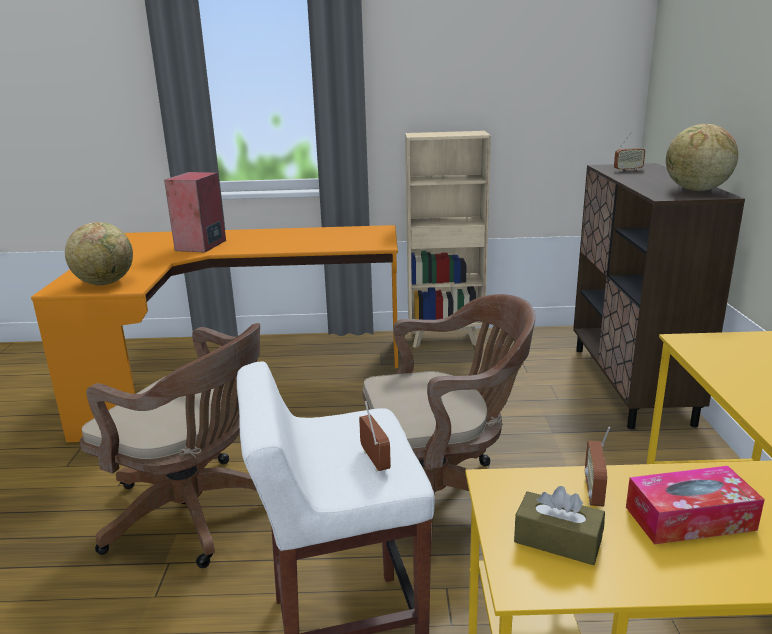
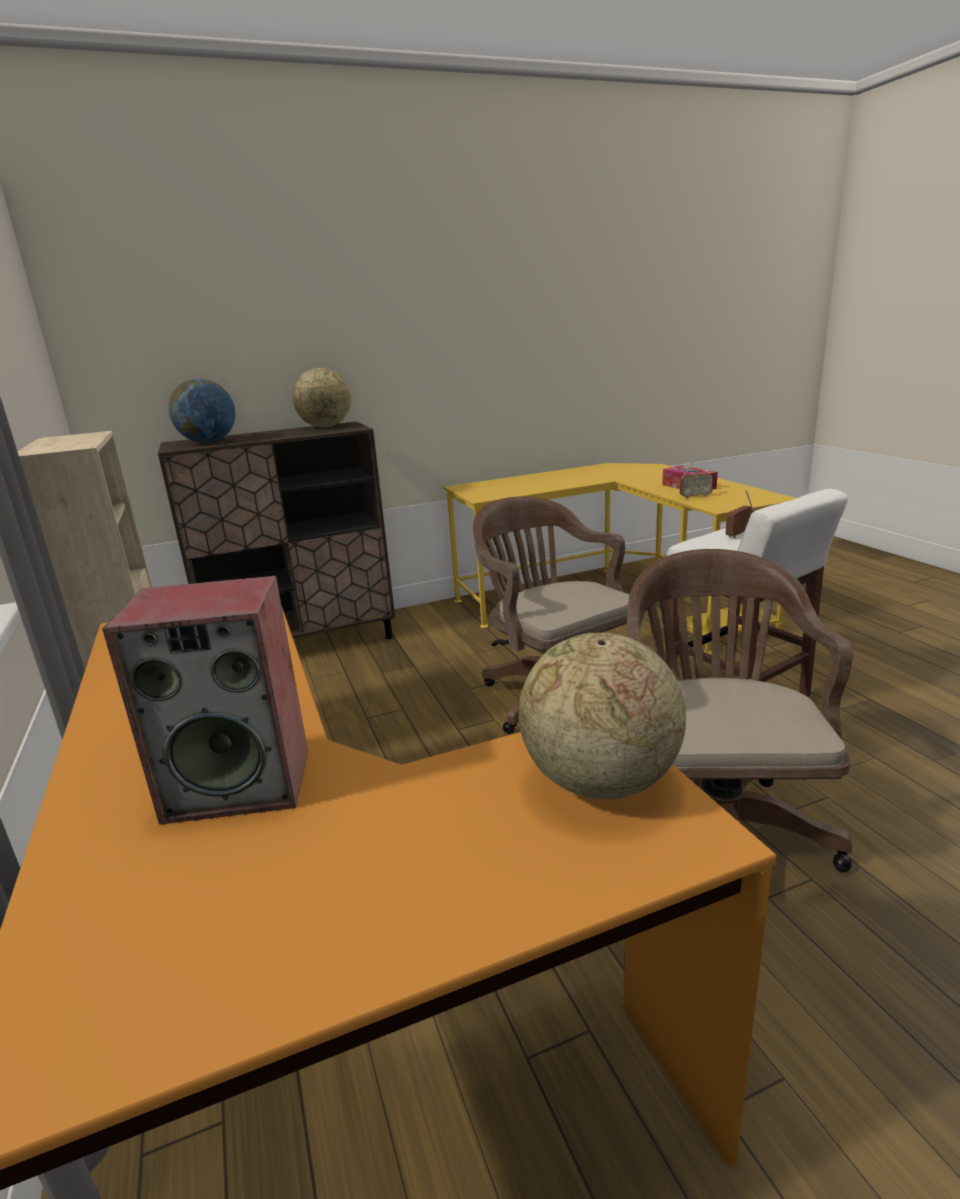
camera: 110 degrees left, 0 degrees up
brown tissue box [514,486,605,565] -> none
radio [614,133,646,171] -> globe [168,379,236,443]

